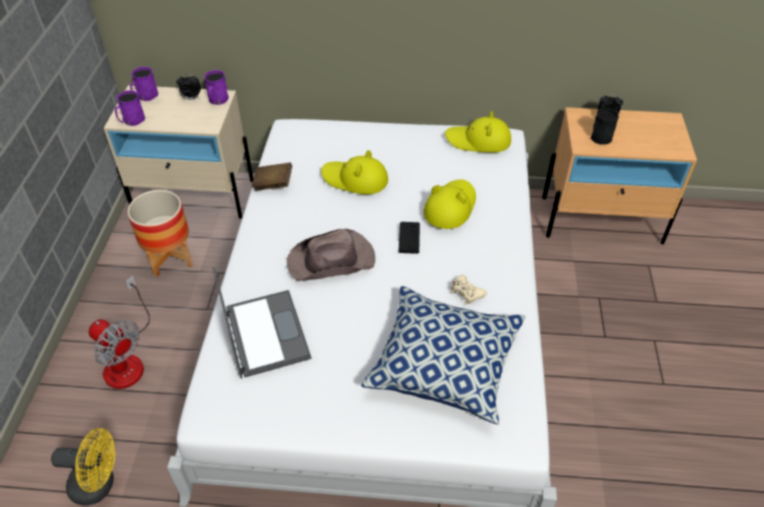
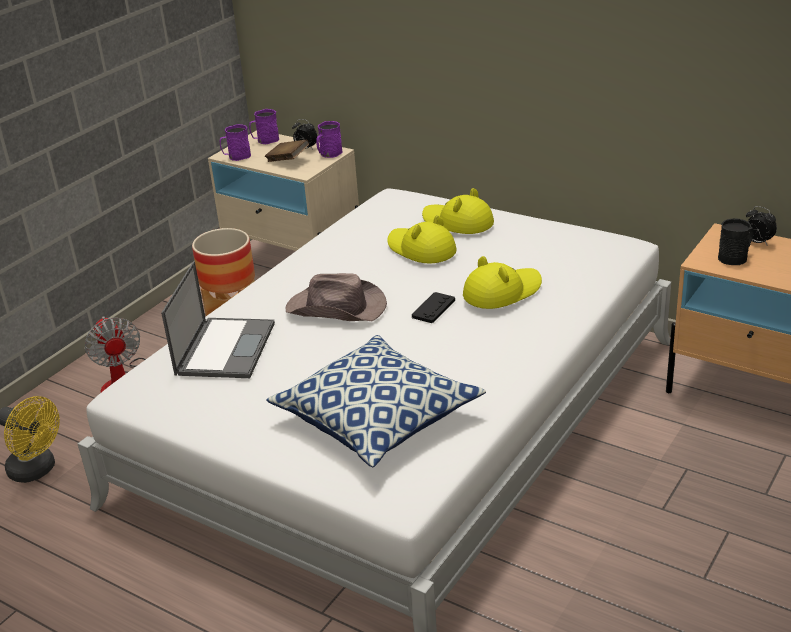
camera: 30 degrees right, 15 degrees down
brown book [252,163,292,191] -> brown book moved to [265,140,309,162]
yellow hat [445,111,511,153] -> yellow hat moved to [422,188,494,234]
beige game controller [451,275,487,304] -> none

